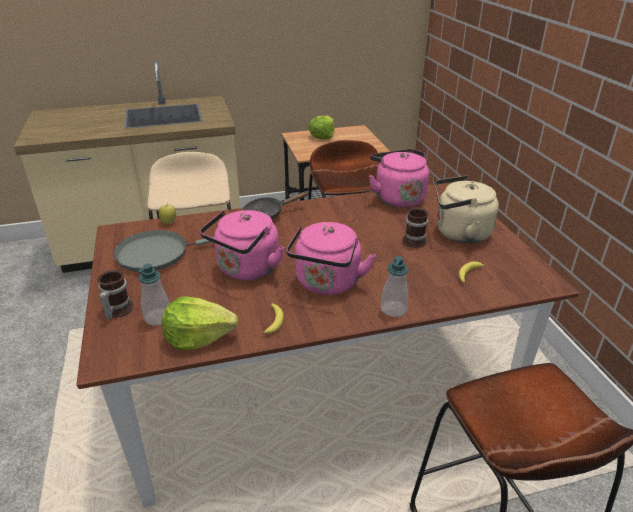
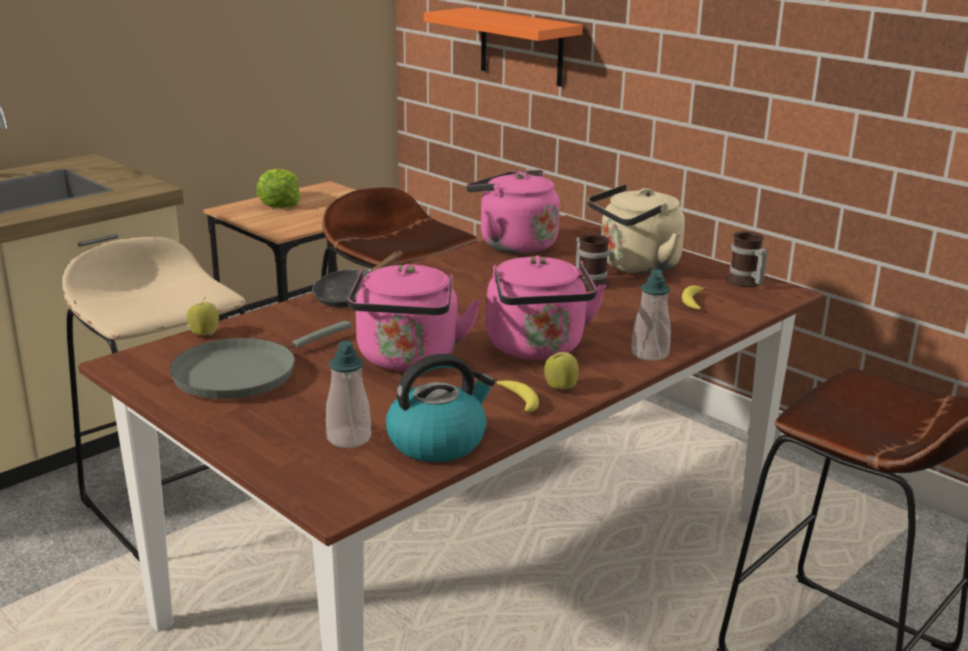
camera: 30 degrees left, 10 degrees down
mug [97,270,134,319] -> mug moved to [725,231,768,287]
lettuce [162,296,238,350] -> kettle [386,354,495,462]
none -> orange shelf [424,7,583,87]
none -> apple [544,348,579,389]

